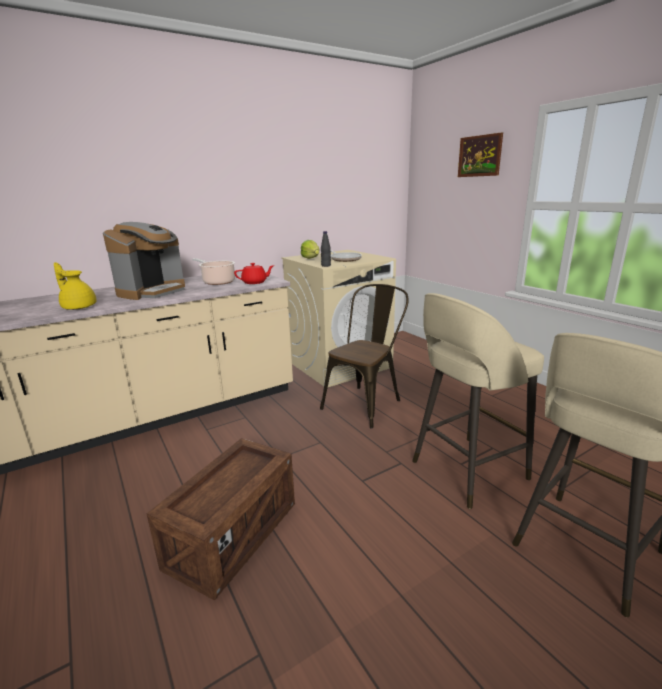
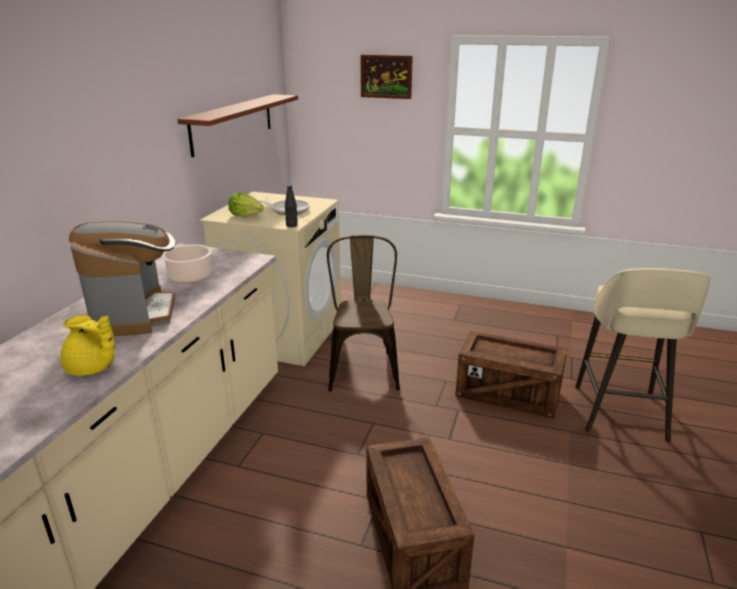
camera: 40 degrees left, 5 degrees up
yellow teapot [54,262,97,310] -> yellow teapot turned 150 degrees counterclockwise [60,315,115,376]
red teapot [234,263,274,284] -> none
beige stool [412,293,544,509] -> crate [455,331,567,419]
none -> brown shelf [177,94,298,157]

